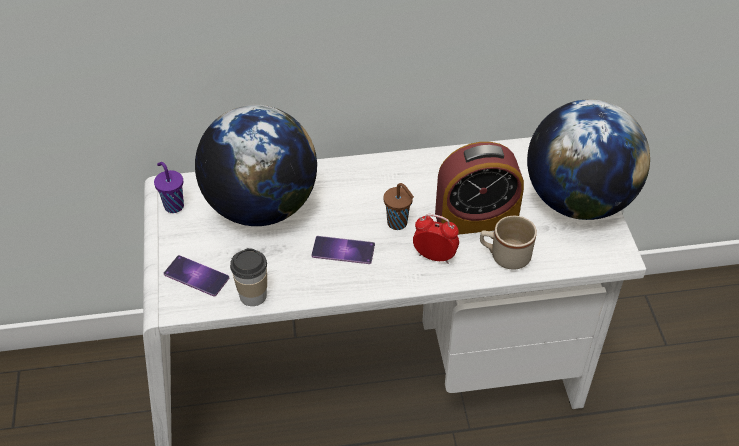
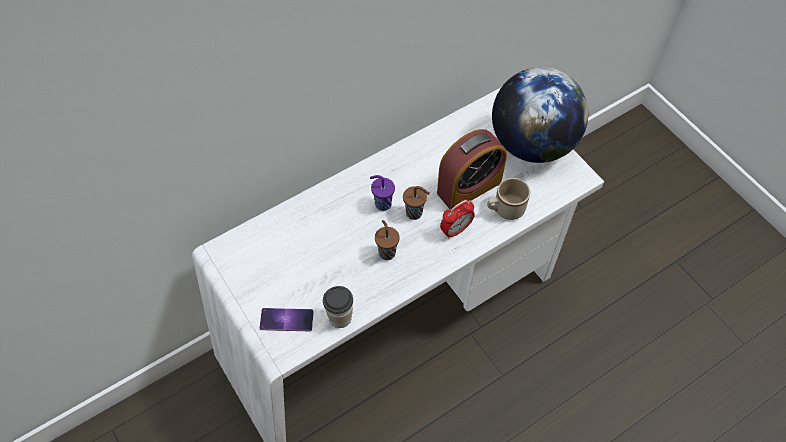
camera: 25 degrees left, 10 degrees up
purple cup [154,162,184,213] -> purple cup moved to [370,175,395,211]
globe [195,105,317,226] -> none
phone [311,236,375,264] -> brown cup [375,220,399,260]
alarm clock [413,214,459,264] -> alarm clock turned 150 degrees clockwise [440,200,475,239]

